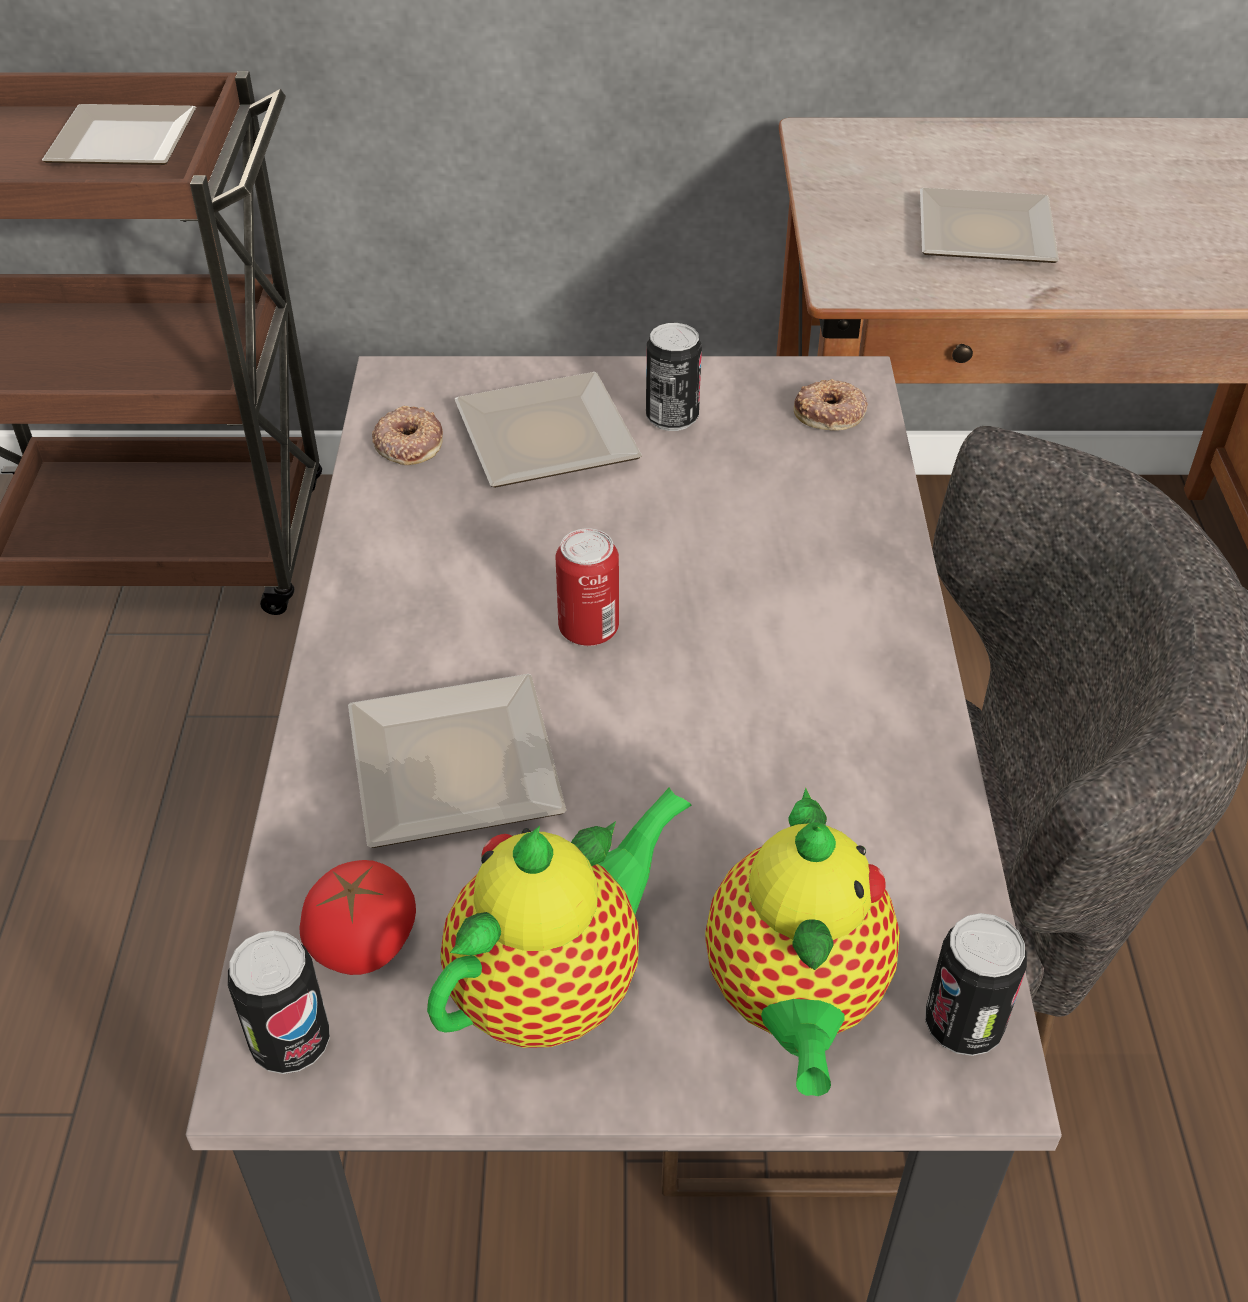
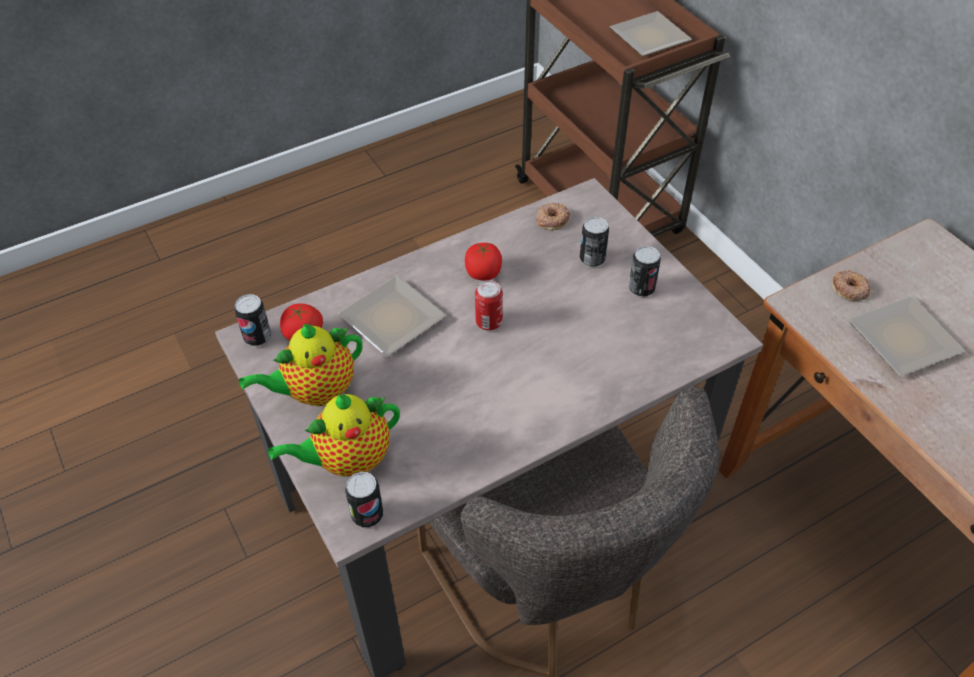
camera: 60 degrees right, 5 degrees up
teapot [427,788,692,1048] -> teapot turned 135 degrees clockwise [239,324,363,406]
plate [455,372,642,488] -> can [580,217,609,267]
donut [794,379,868,431] -> donut moved to [832,270,871,301]
none -> tomato [465,243,502,281]

